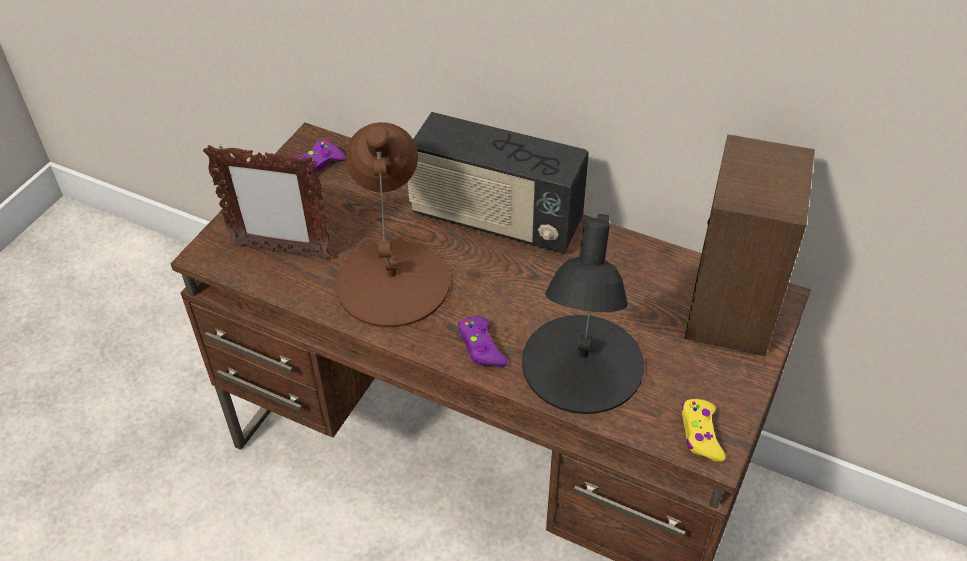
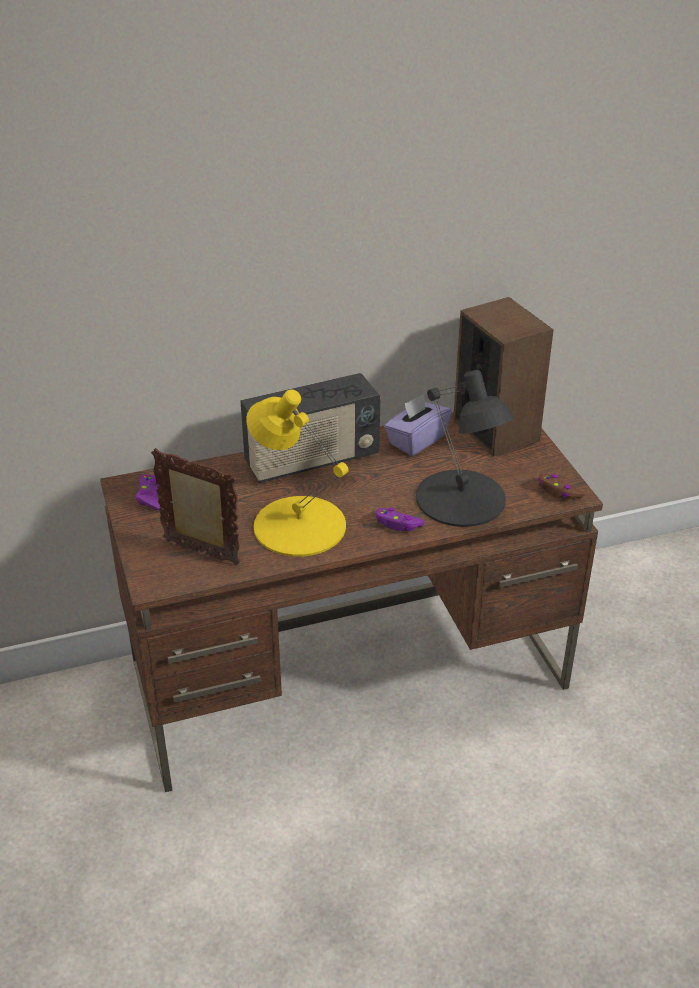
camera: 45 degrees left, 10 degrees down
picture frame [203,144,332,260] -> picture frame turned 120 degrees counterclockwise [151,448,241,565]
brown table lamp [336,122,450,327] -> yellow table lamp [246,390,349,557]
yellow game controller [682,399,726,462] -> brown game controller [538,474,585,500]
none -> purple tissue box [384,394,452,456]

